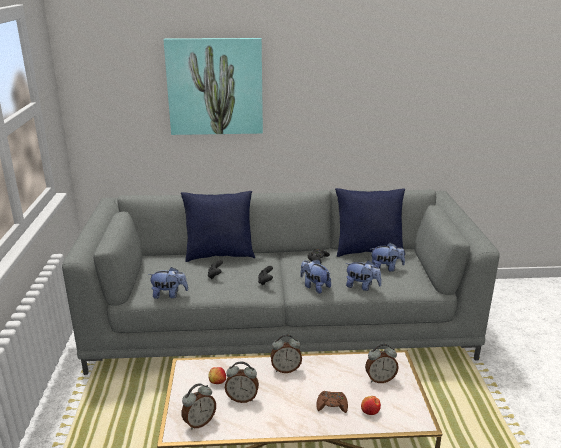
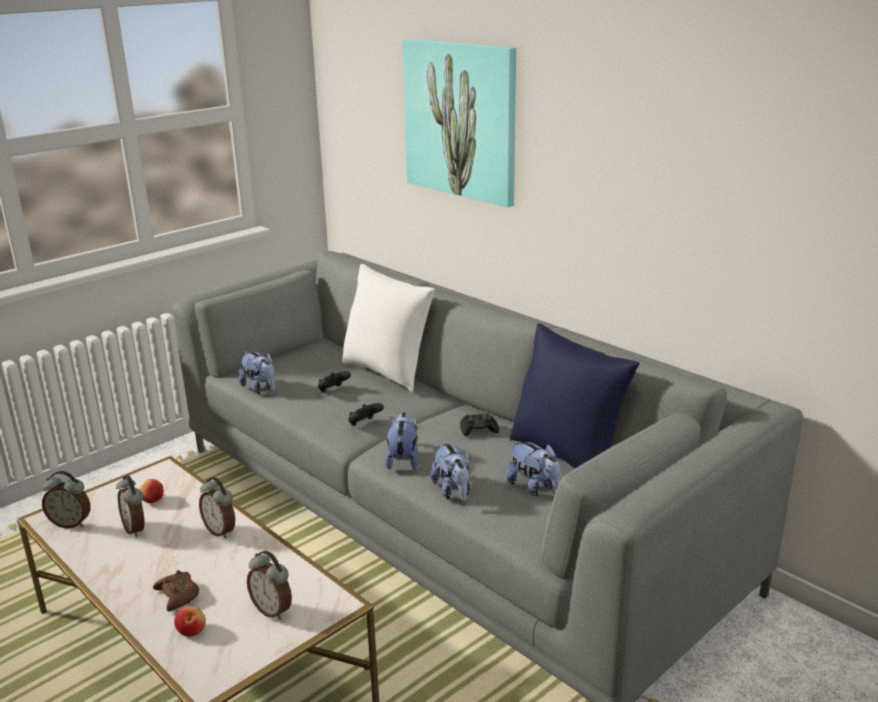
camera: 50 degrees right, 0 degrees up
blue pillow [181,191,255,262] -> white pillow [342,264,435,392]

